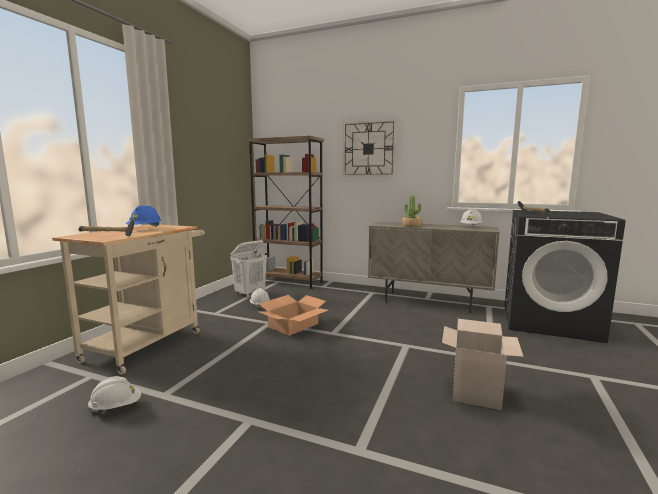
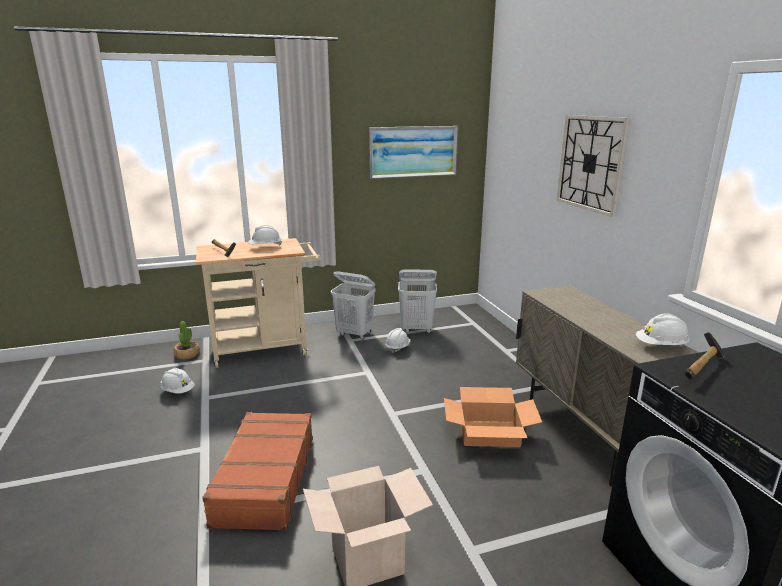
camera: 50 degrees right, 10 degrees up
blue hard hat [126,206,161,227] -> white hard hat [248,225,282,246]
brown bookcase [247,136,324,289] -> none
cardboard box [257,295,328,336] -> cardboard box moved to [444,387,542,447]
potted plant [402,195,423,227] -> potted plant moved to [174,321,200,360]
none -> brown suitcase [202,412,313,531]
none -> white laundry basket [331,271,375,339]
none -> picture [369,126,458,179]

